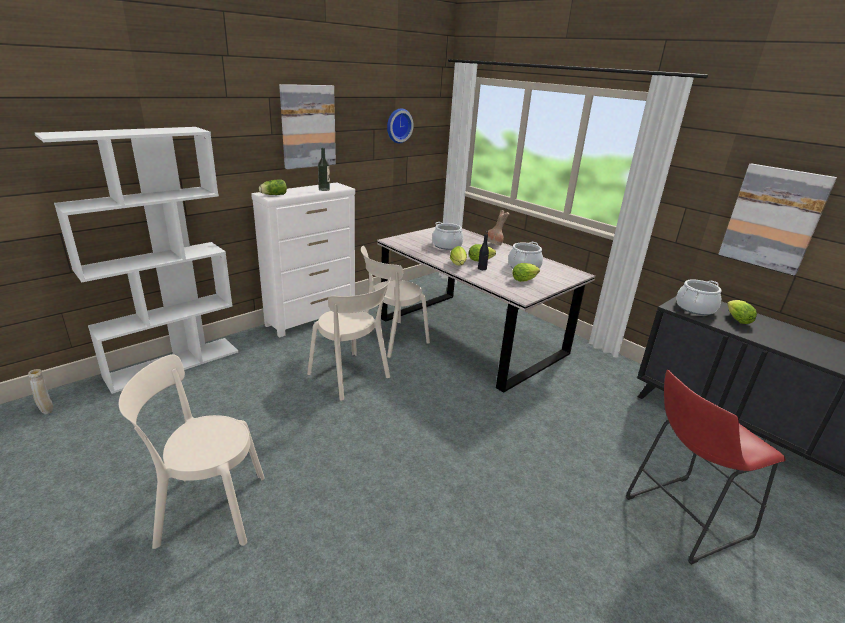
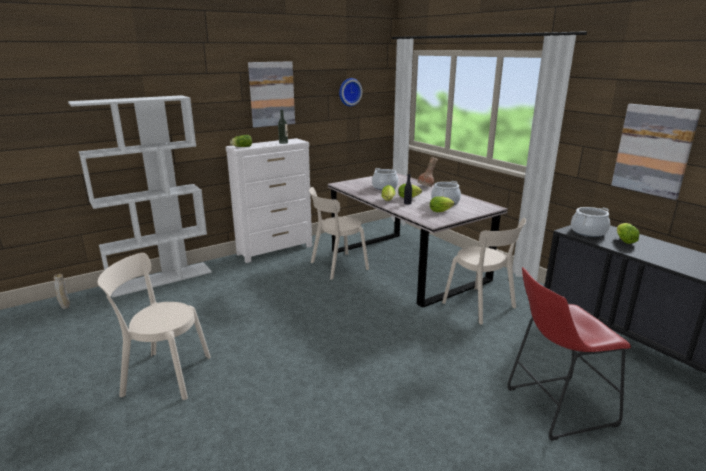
camera: 10 degrees right, 5 degrees down
beige chair [307,278,391,401] -> beige chair moved to [442,218,526,325]

